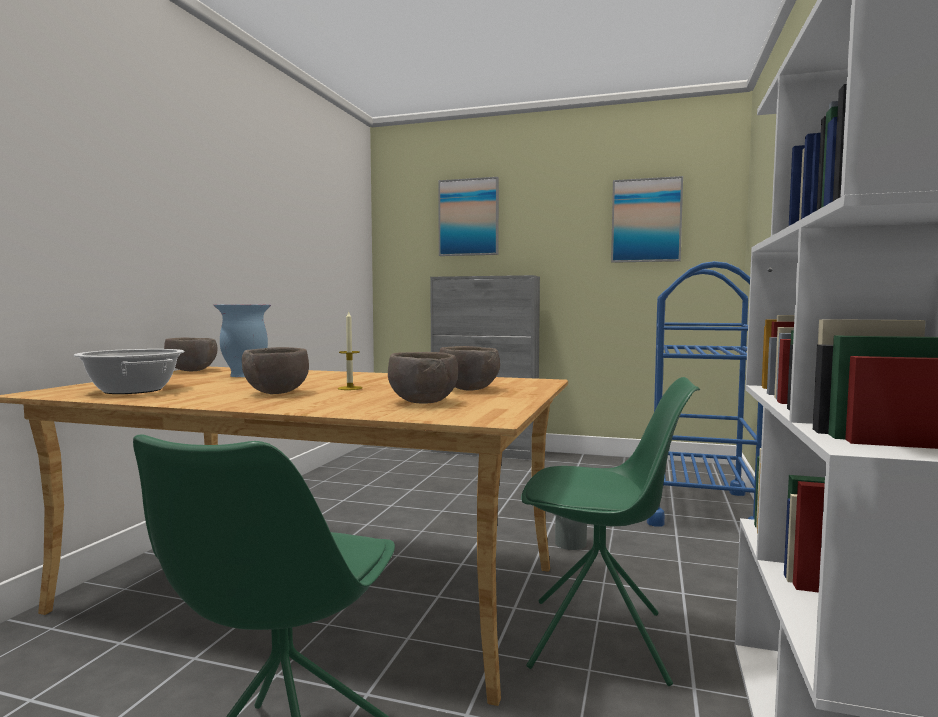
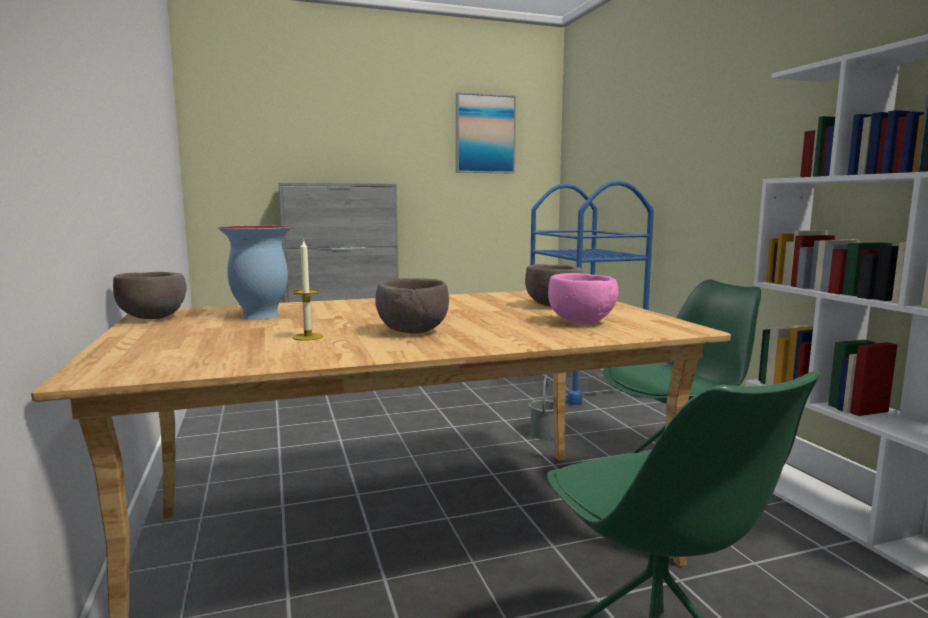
camera: 35 degrees left, 5 degrees up
cooking pot [74,349,185,394] -> none
candle [338,311,362,390] -> candle moved to [293,239,323,341]
brown bowl [388,352,458,404] -> pink bowl [548,273,619,324]
picture [438,177,499,256] -> none

